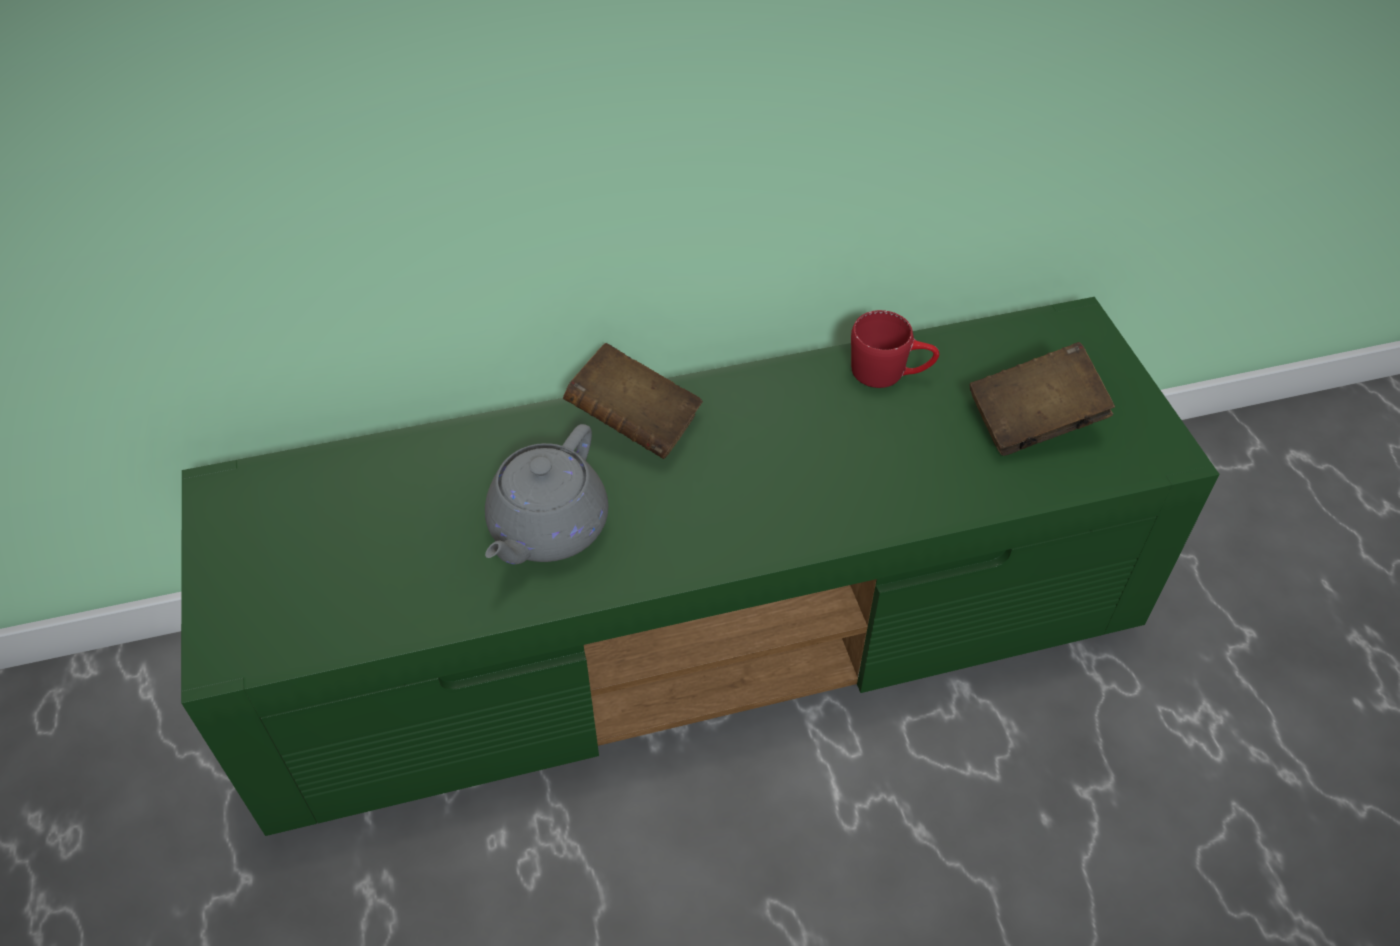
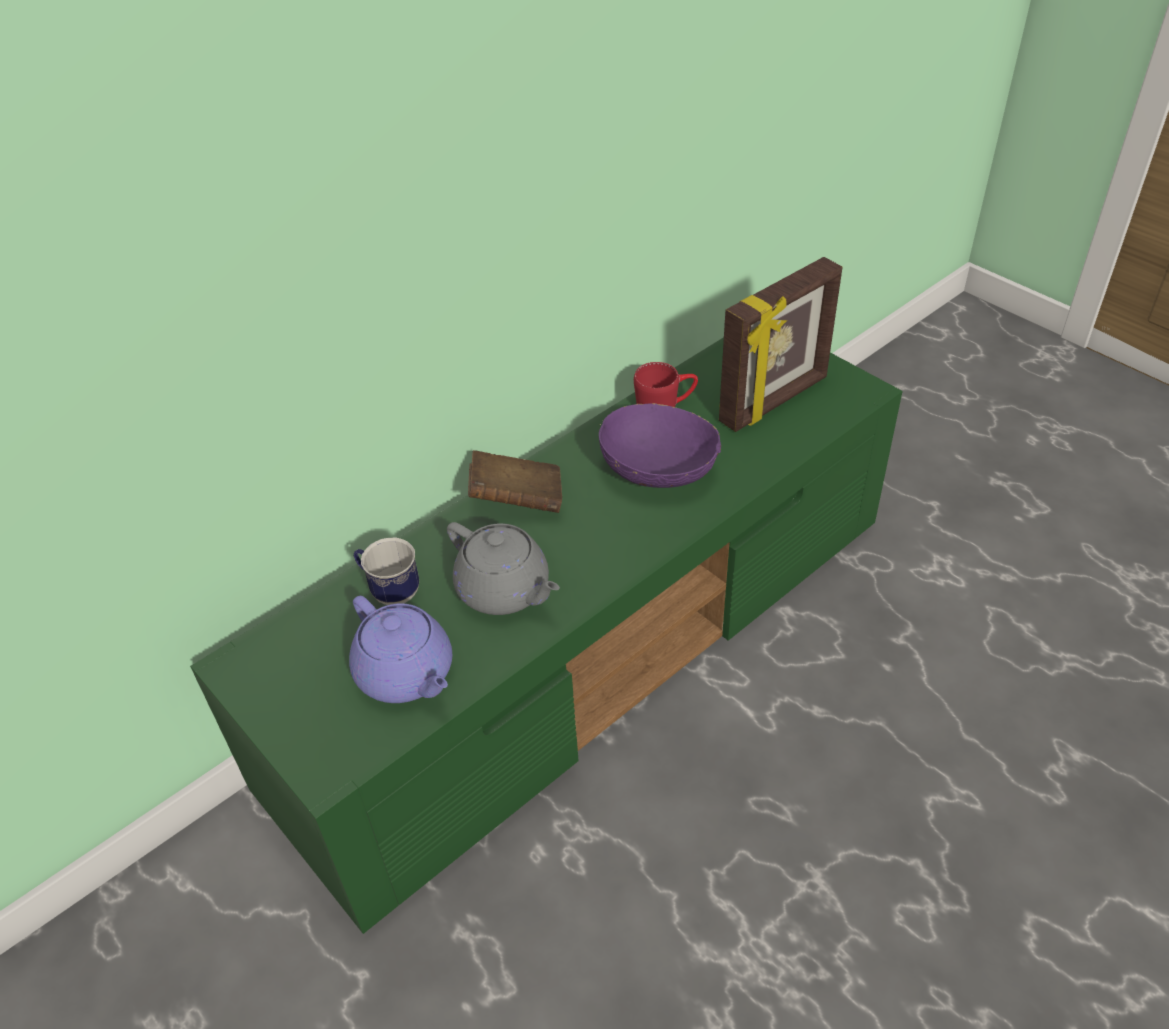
camera: 25 degrees left, 5 degrees down
grey teapot [485,424,609,564] -> grey teapot turned 45 degrees counterclockwise [447,522,560,615]
brown book [970,342,1115,456] -> picture frame [719,257,843,432]
none -> purple teapot [349,596,452,703]
none -> mug [354,538,419,605]
none -> purple bowl [597,403,721,488]

